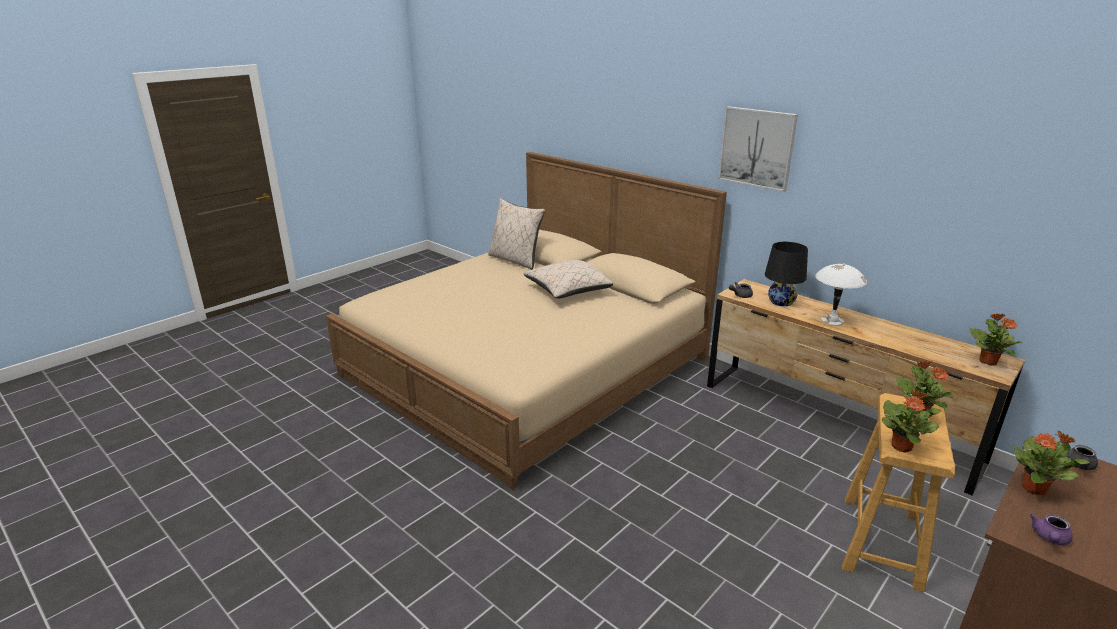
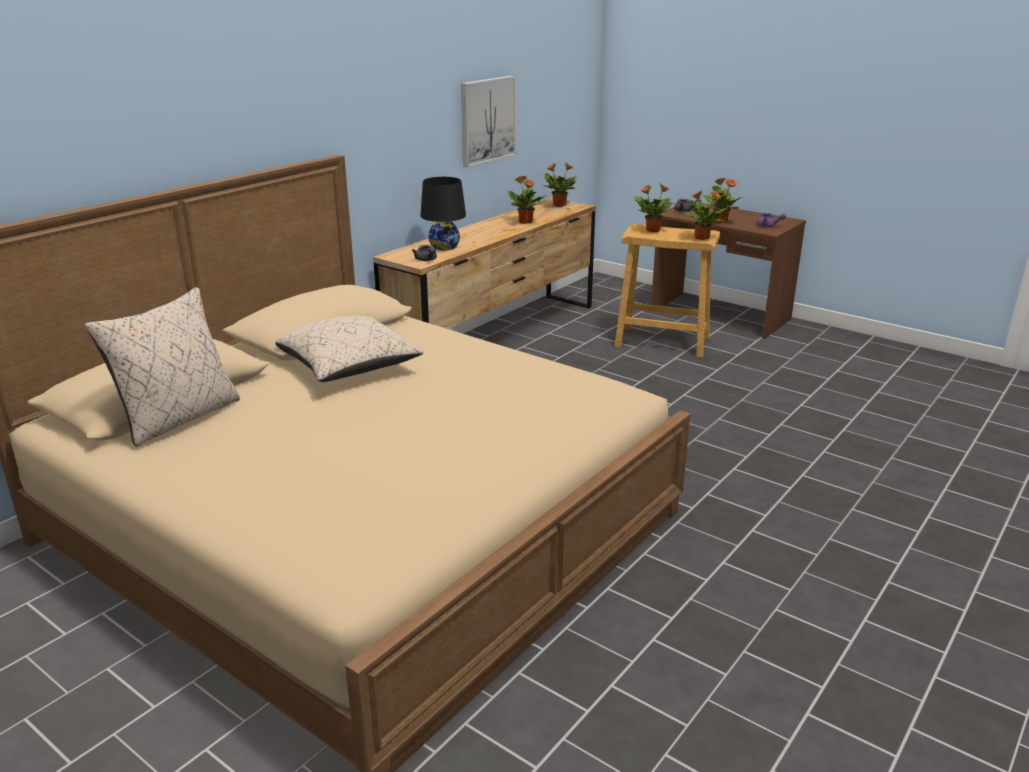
camera: 95 degrees left, 0 degrees up
picture [718,106,798,192] -> picture moved to [461,76,516,167]
white table lamp [815,263,867,326] -> none
none -> potted plant [508,176,546,224]

